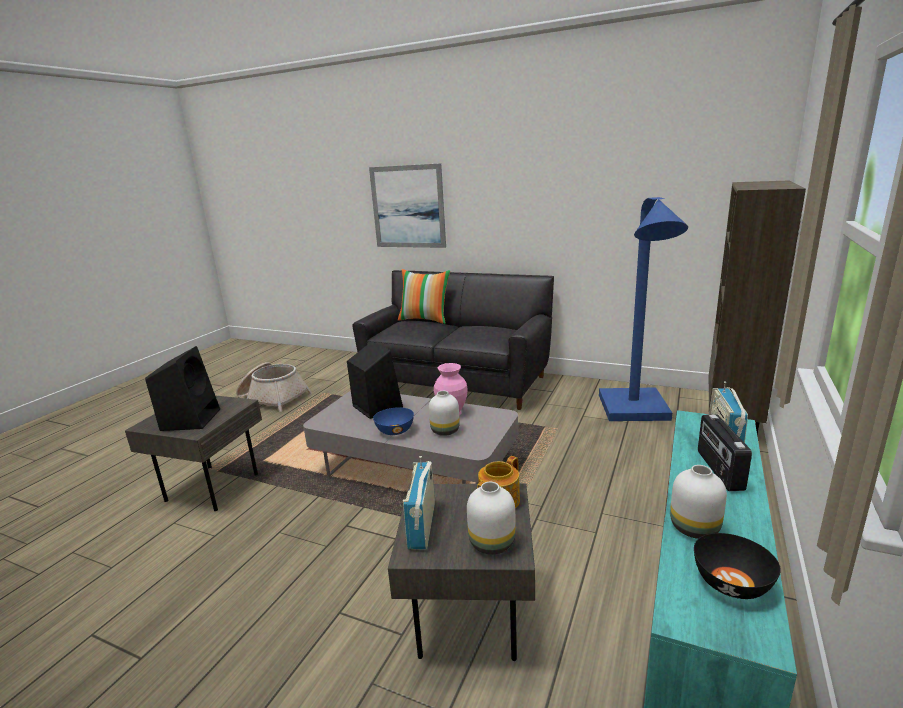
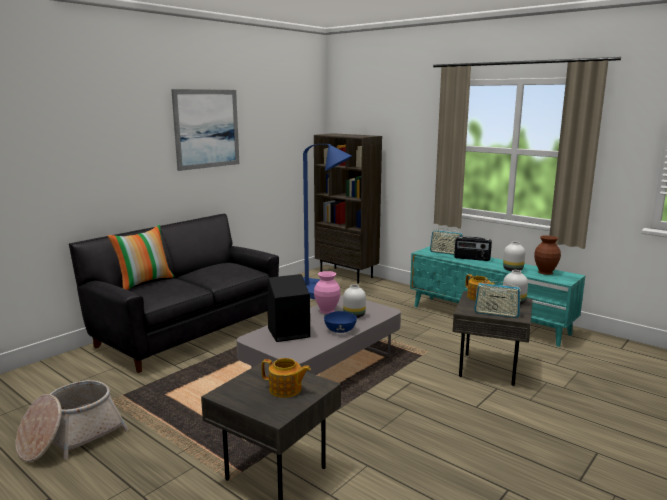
camera: 75 degrees left, 5 degrees down
black speaker [145,346,220,431] -> teapot [261,358,311,398]
picture [369,163,446,248] -> picture moved to [171,89,239,171]
black bowl [694,533,781,599] -> brown vase [534,235,561,275]

